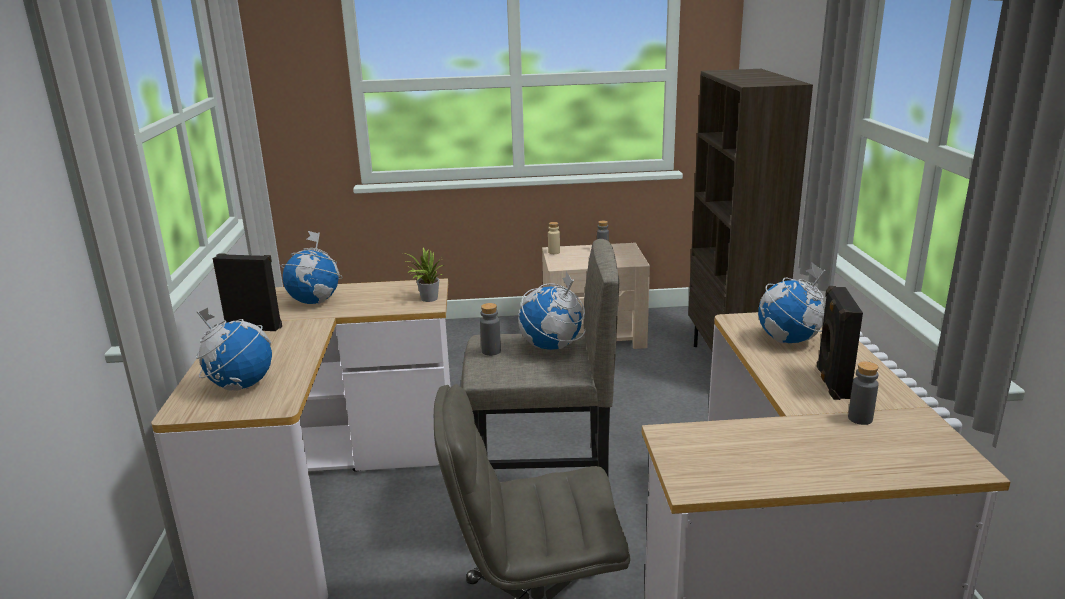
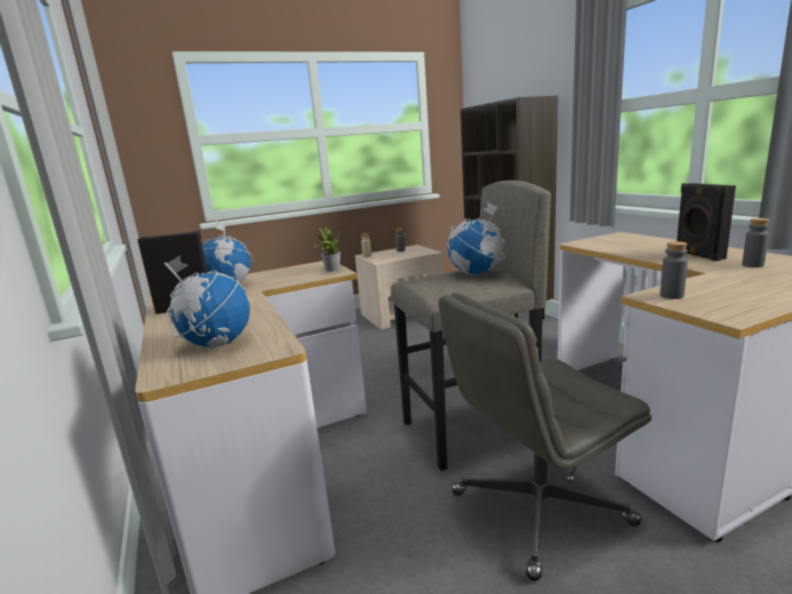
camera: 20 degrees left, 5 degrees down
grey bottle [480,303,501,356] -> grey bottle moved to [660,241,688,299]
globe [758,263,825,343] -> none

